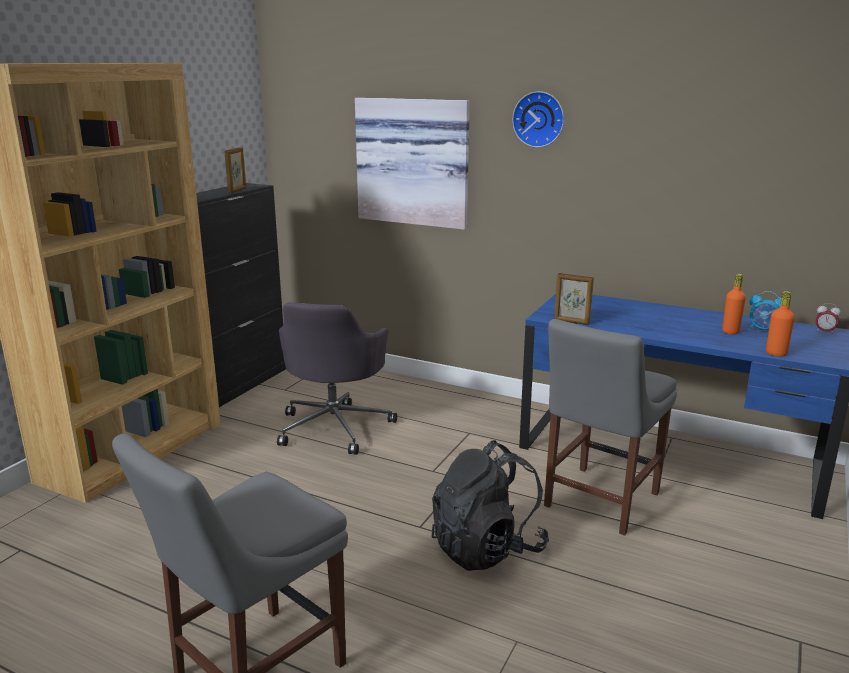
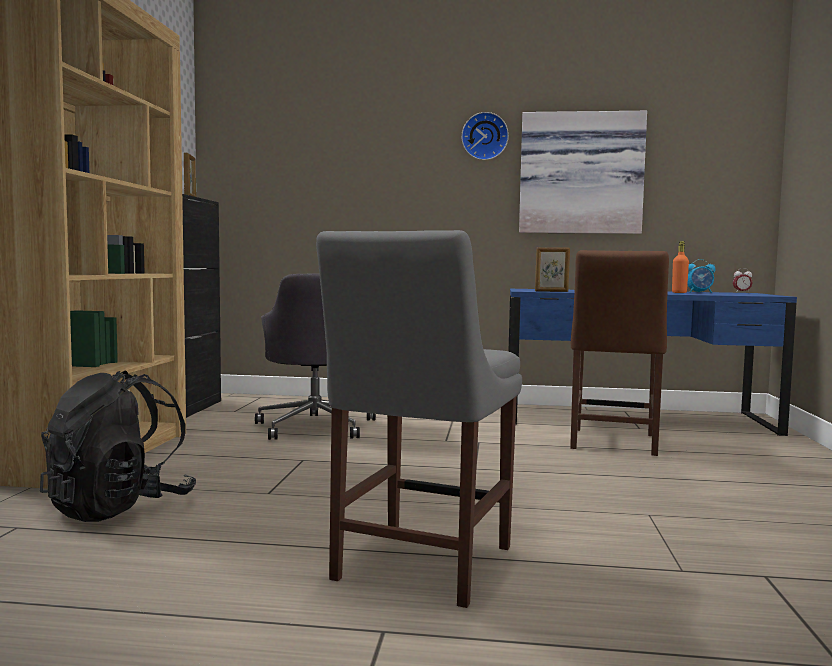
camera: 20 degrees left, 15 degrees down
picture [355,97,470,230] -> picture moved to [519,111,647,234]
black backpack [431,440,549,571] -> black backpack moved to [40,370,196,522]
grey chair [544,319,677,536] -> brown chair [570,250,669,456]
orange bottle [766,291,795,357] -> none

